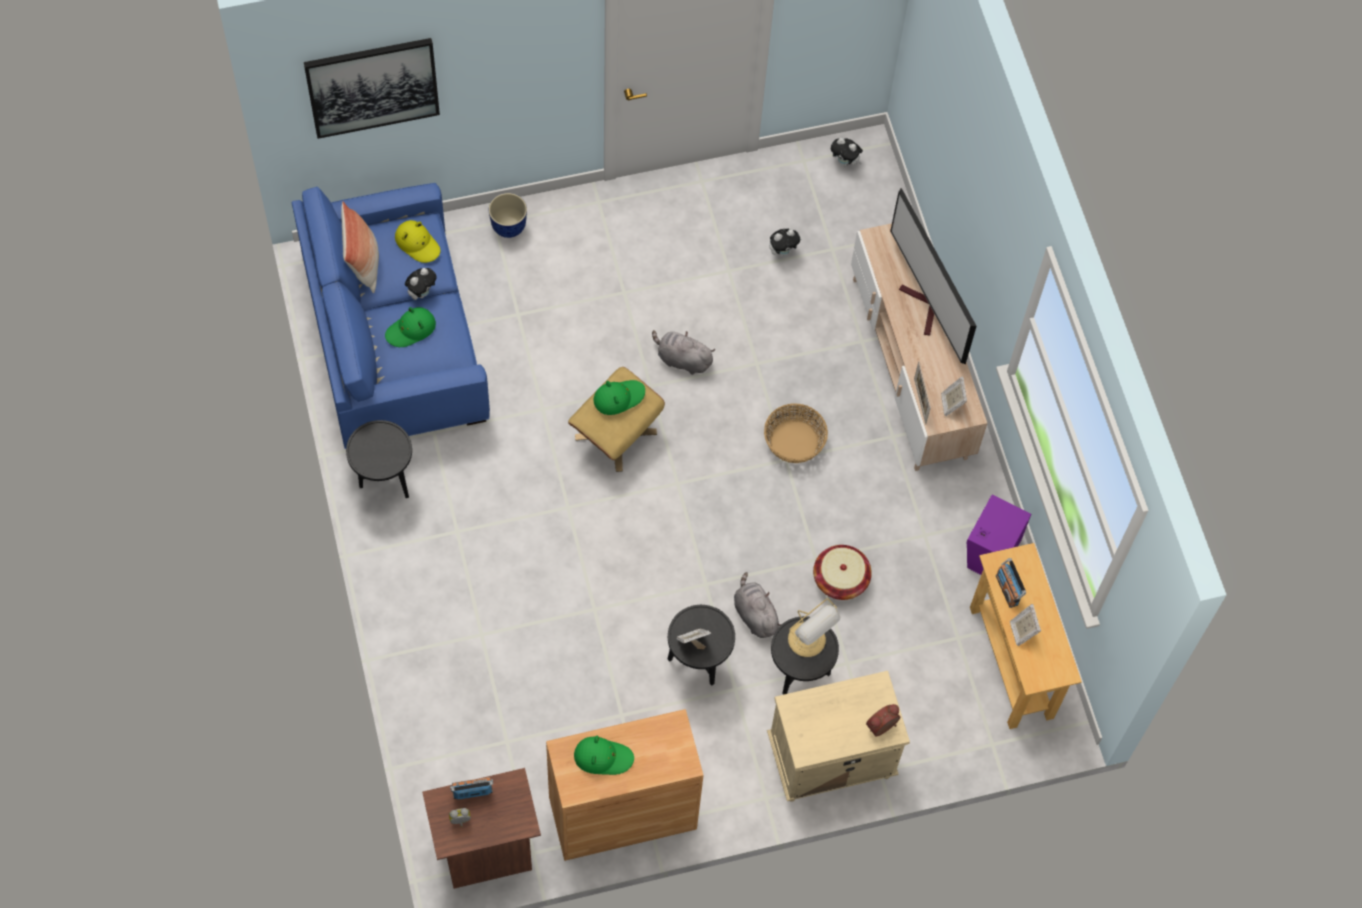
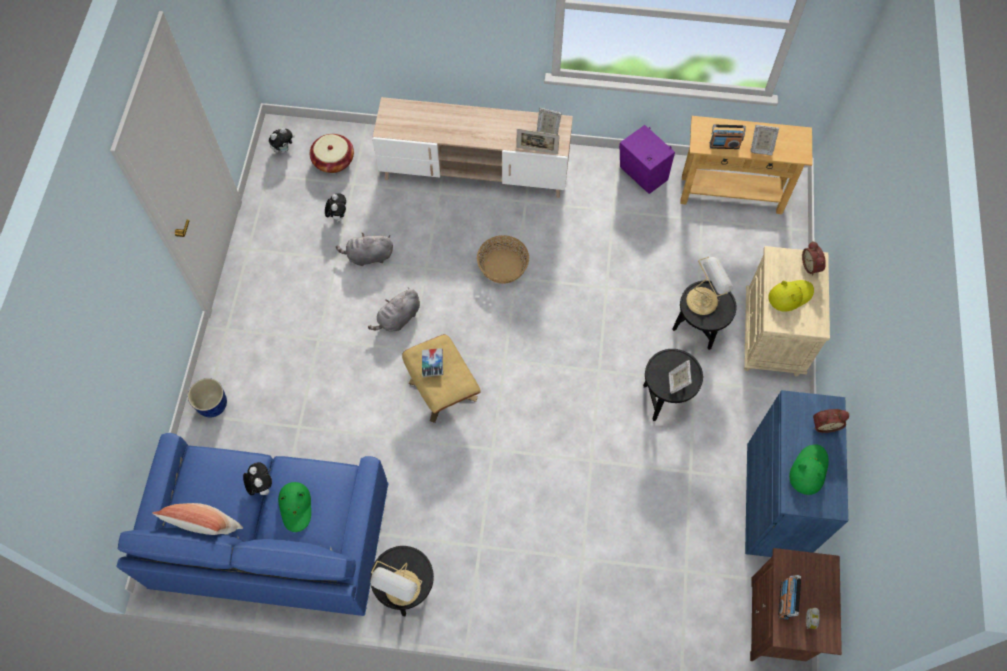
camera: 65 degrees left, 0 degrees up
picture [304,38,440,139] -> none
yellow hat [395,220,440,263] -> yellow hat moved to [768,280,814,312]
brown cabinet [546,709,704,861] -> blue cabinet [745,390,848,557]
green hat [593,380,645,415] -> book [422,348,443,377]
grey plush toy [734,572,782,638] -> grey plush toy moved to [336,232,393,266]
basket [813,545,872,600] -> basket moved to [310,134,354,173]
television [890,188,976,364] -> none
none -> table lamp [370,561,422,606]
none -> alarm clock [813,409,849,433]

